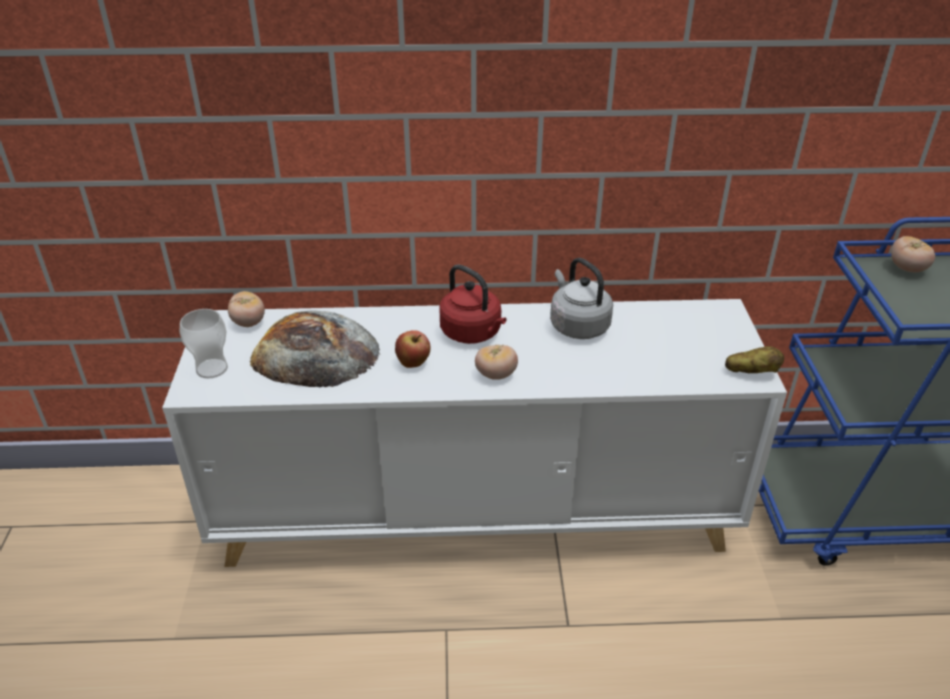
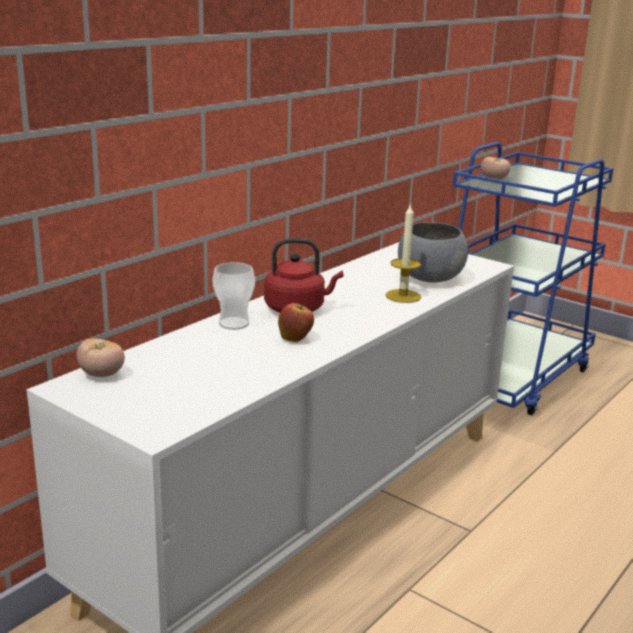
camera: 50 degrees left, 15 degrees down
cup [180,309,228,379] -> cup moved to [213,262,255,330]
bread [250,310,380,387] -> none
tomato [475,345,518,380] -> none
grey kettle [550,258,613,339] -> none
potato [725,346,784,373] -> none
none -> candle [386,205,421,303]
none -> grey bowl [398,222,468,283]

